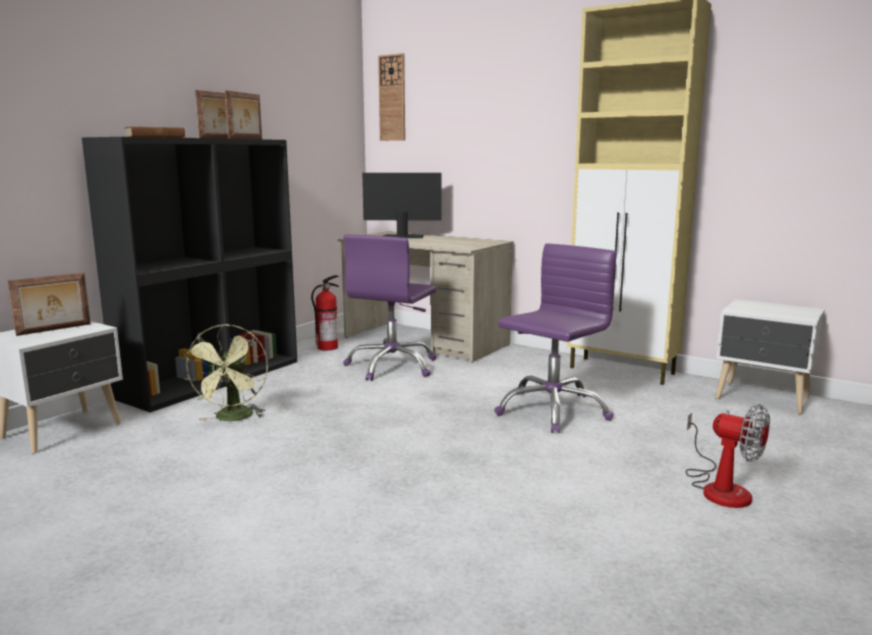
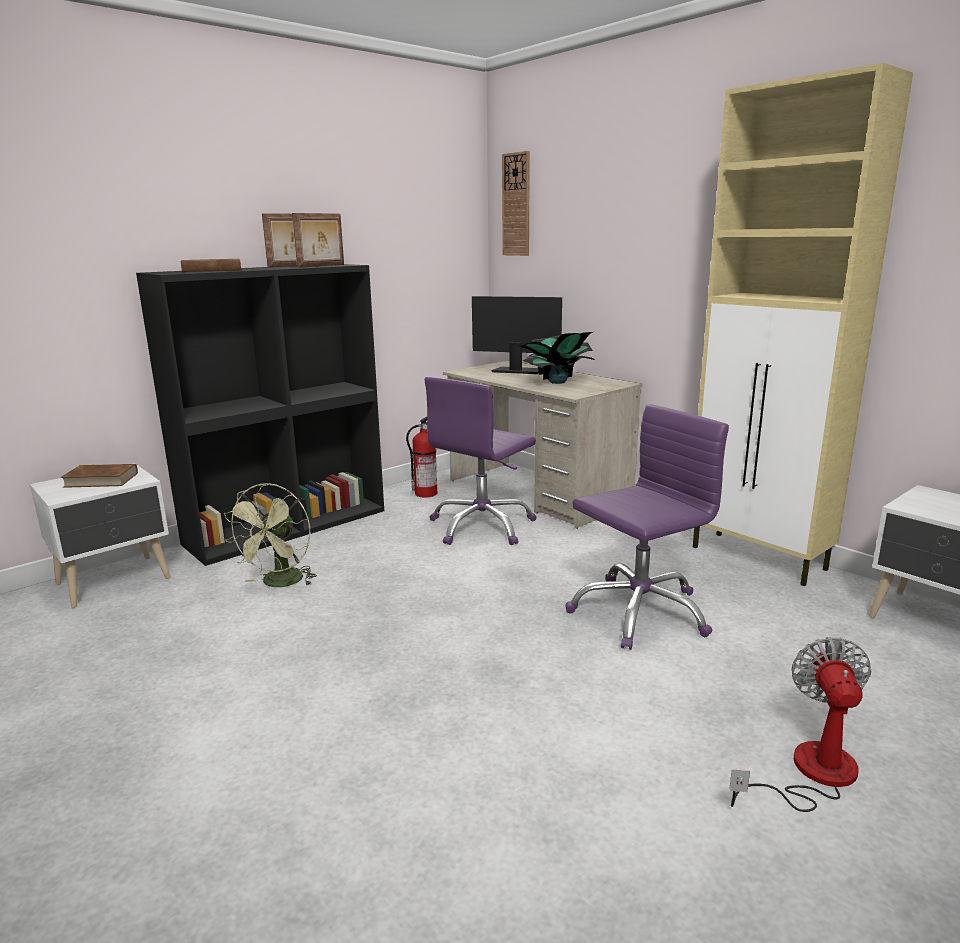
camera: 15 degrees right, 5 degrees up
picture frame [8,272,91,336] -> brown book [60,464,138,488]
fan [685,404,770,508] -> fan turned 135 degrees counterclockwise [729,637,871,812]
none -> potted plant [518,332,594,384]

